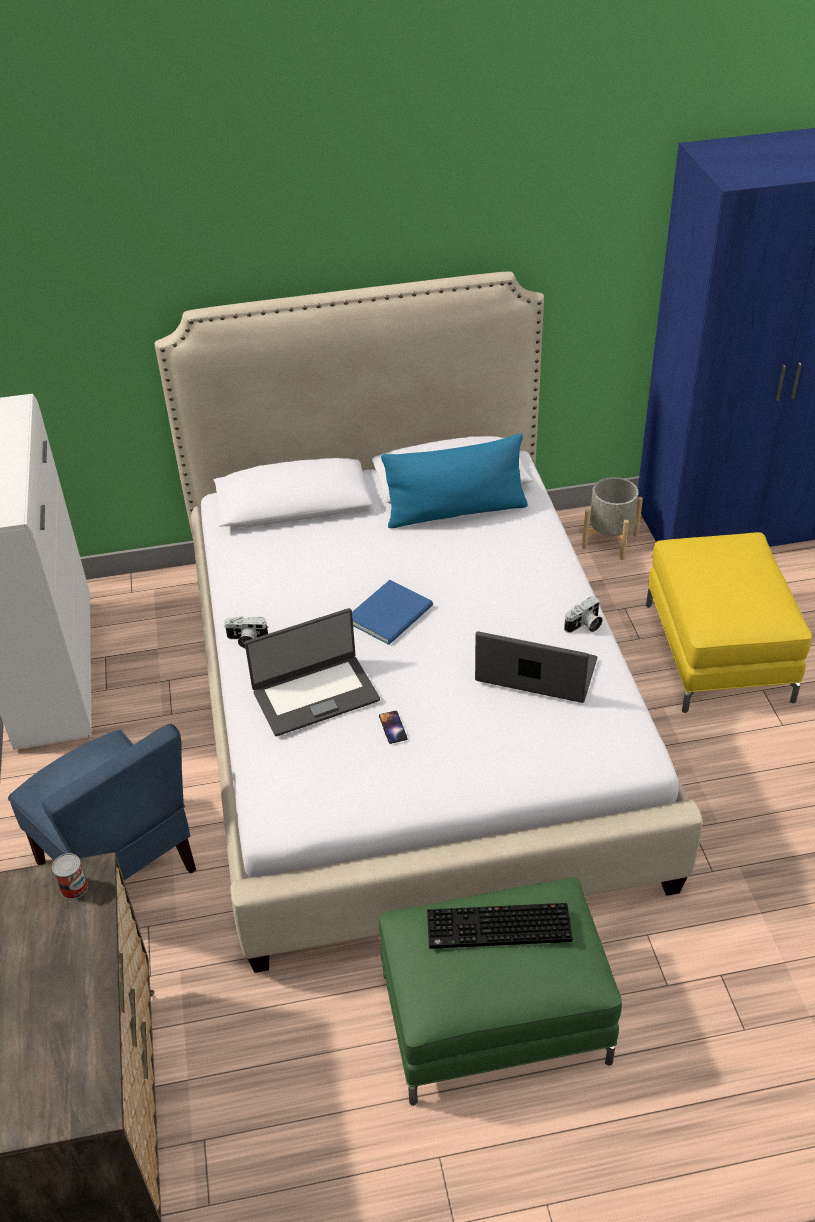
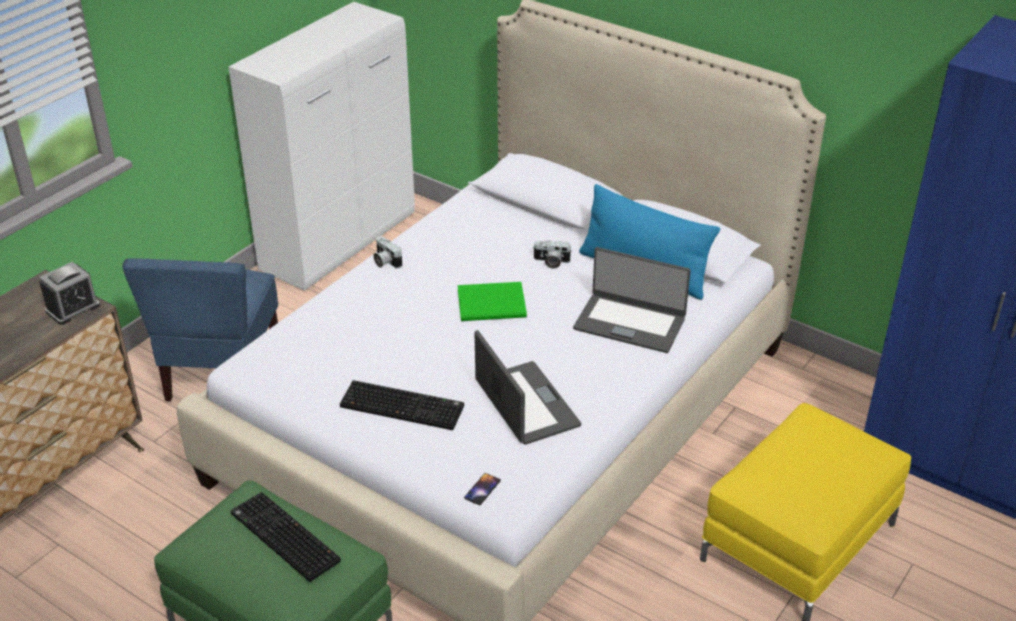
camera: 45 degrees right, 5 degrees down
can [52,853,88,899] -> alarm clock [39,262,100,325]
laptop [245,608,380,736] -> laptop moved to [573,247,691,353]
blue book [352,580,433,645] -> green book [458,282,527,321]
phone [379,711,408,744] -> phone moved to [464,473,501,505]
camera [564,596,603,633] -> camera moved to [534,240,572,269]
grey planter [582,477,643,560] -> none
none -> keyboard [340,380,464,430]

